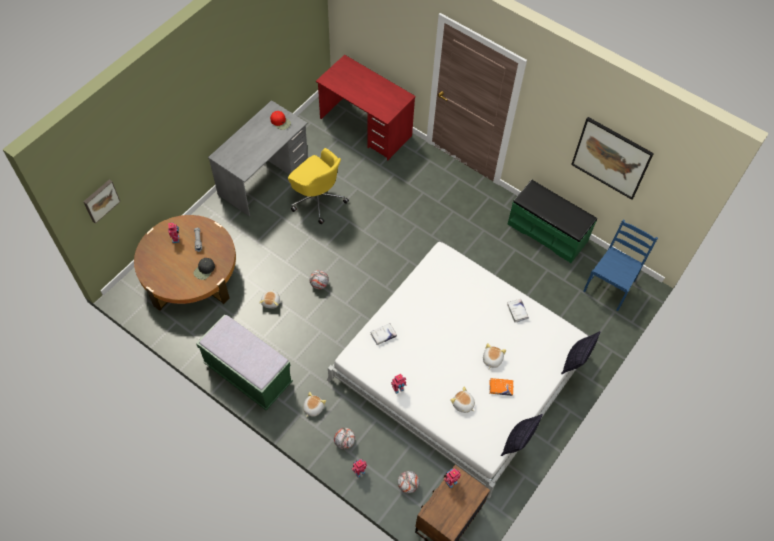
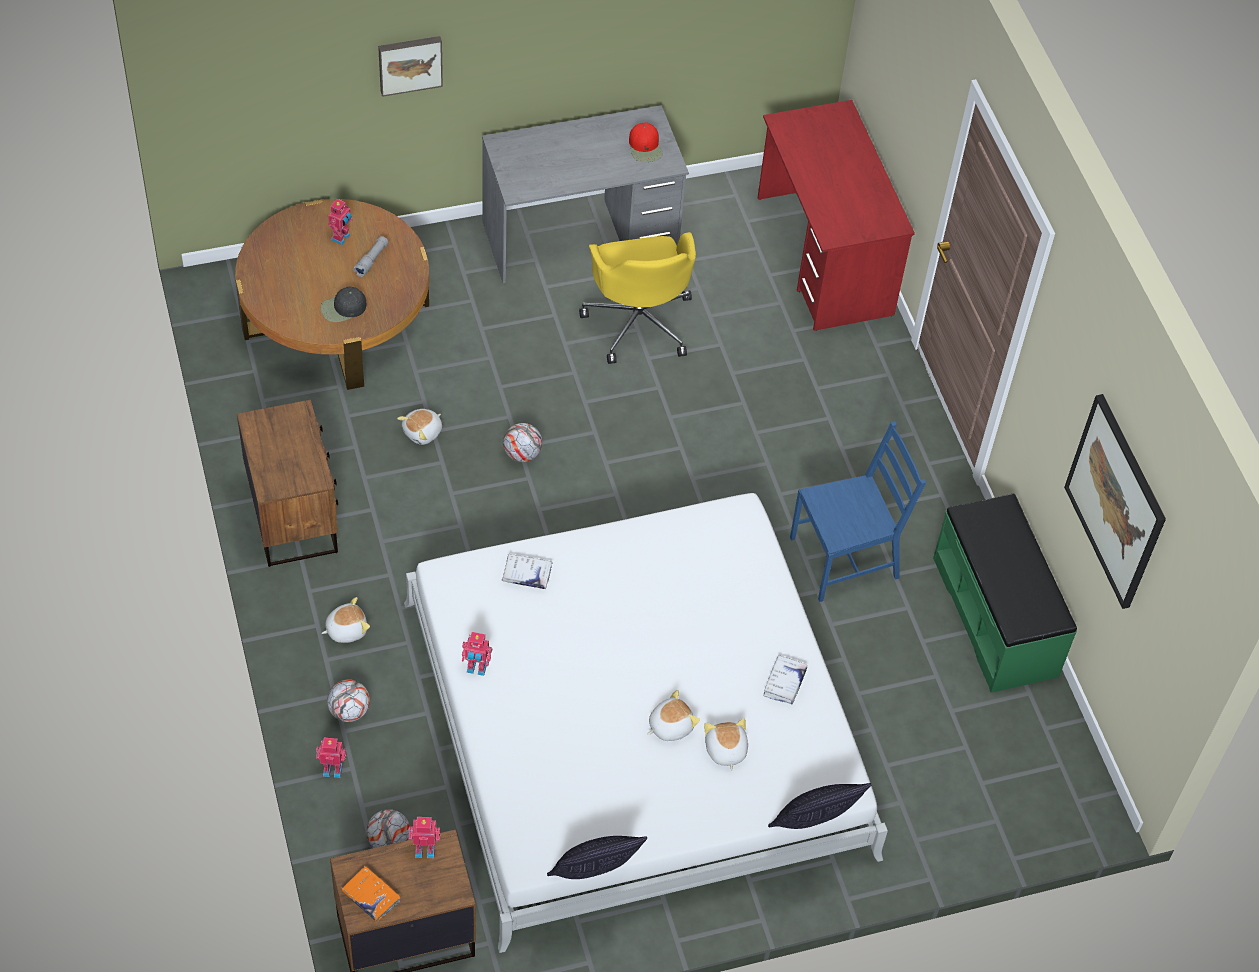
camera: 35 degrees right, 5 degrees down
picture [83,179,121,224] -> picture moved to [378,36,443,97]
green bench [196,314,293,410] -> brown nightstand [237,400,338,567]
plush toy [450,386,475,413] -> plush toy moved to [704,718,748,770]
orange book [489,378,514,396] -> orange book moved to [341,866,401,922]
blue chair [583,219,658,311] -> blue chair moved to [790,422,926,602]

